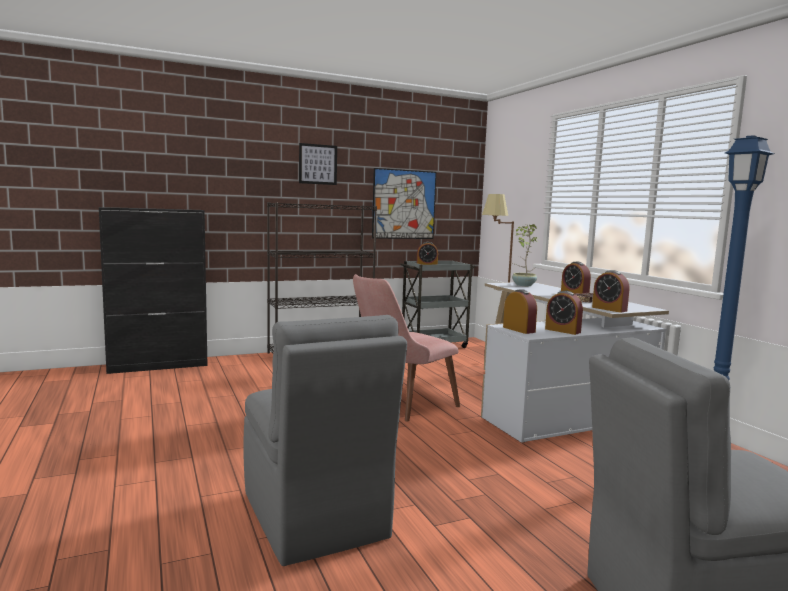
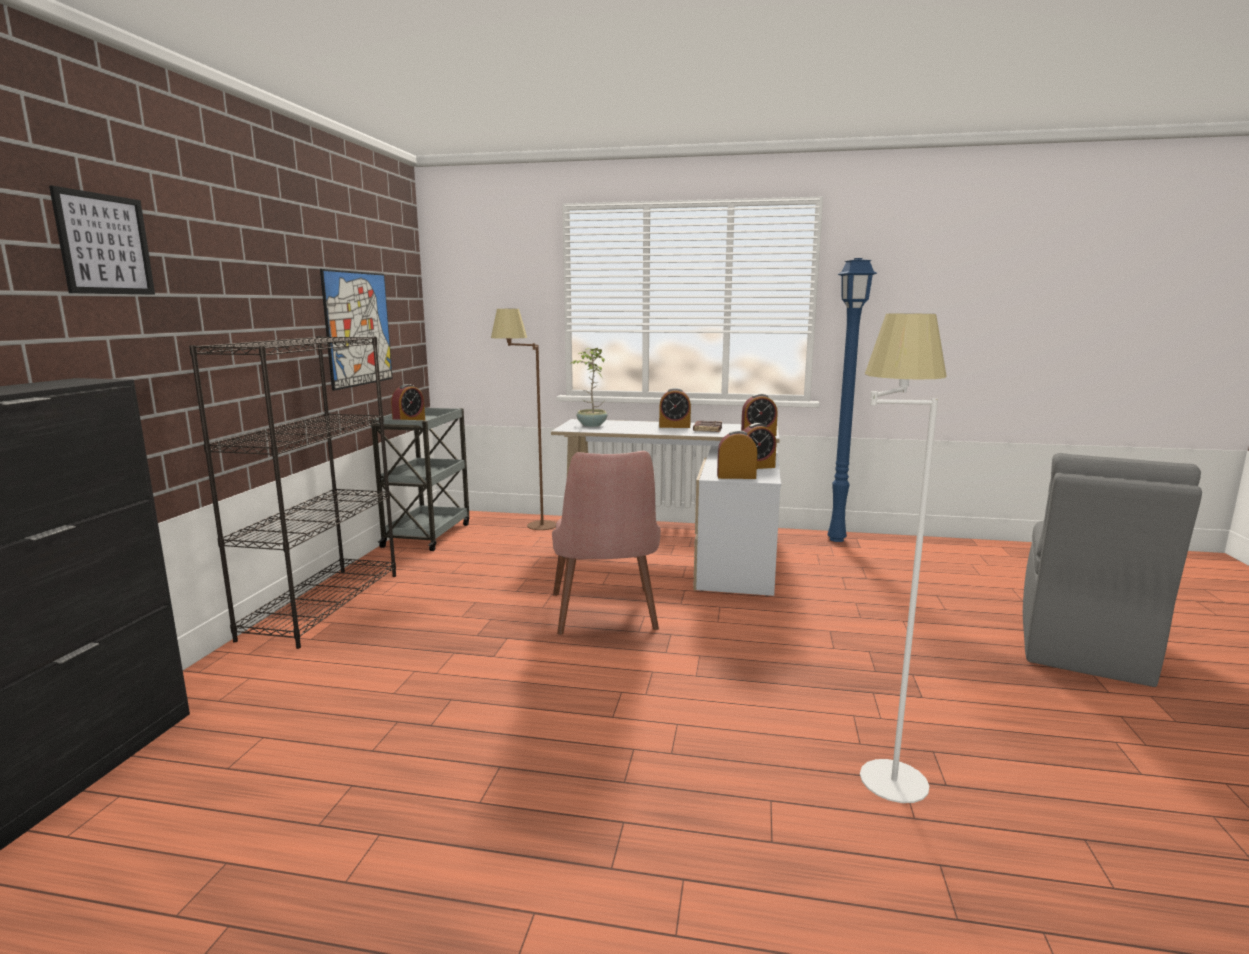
camera: 55 degrees left, 5 degrees up
grey chair [243,315,407,566] -> white floor lamp [860,314,947,803]
picture [299,143,337,185] -> picture moved to [49,186,155,295]

